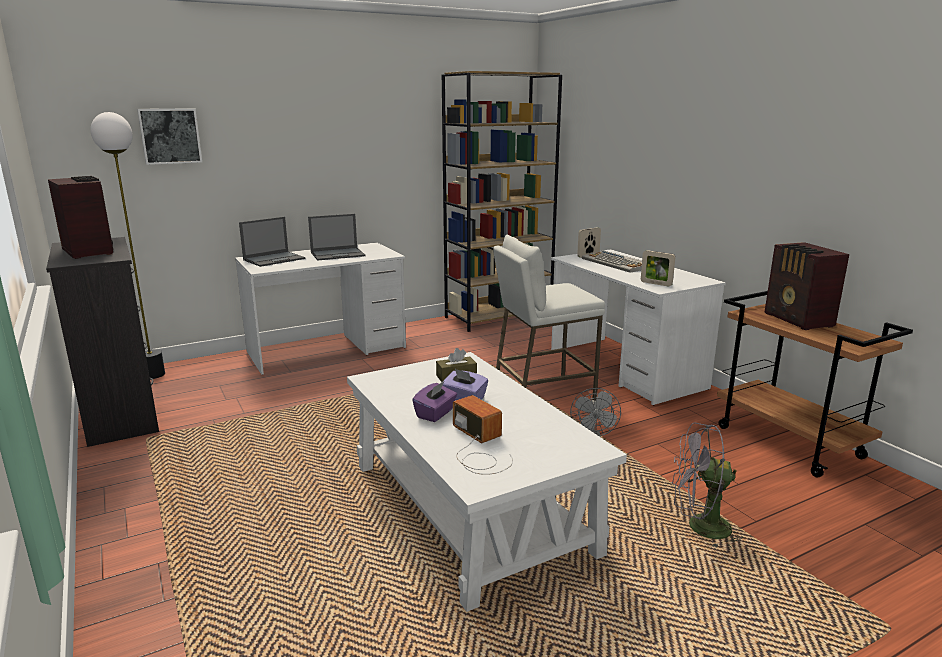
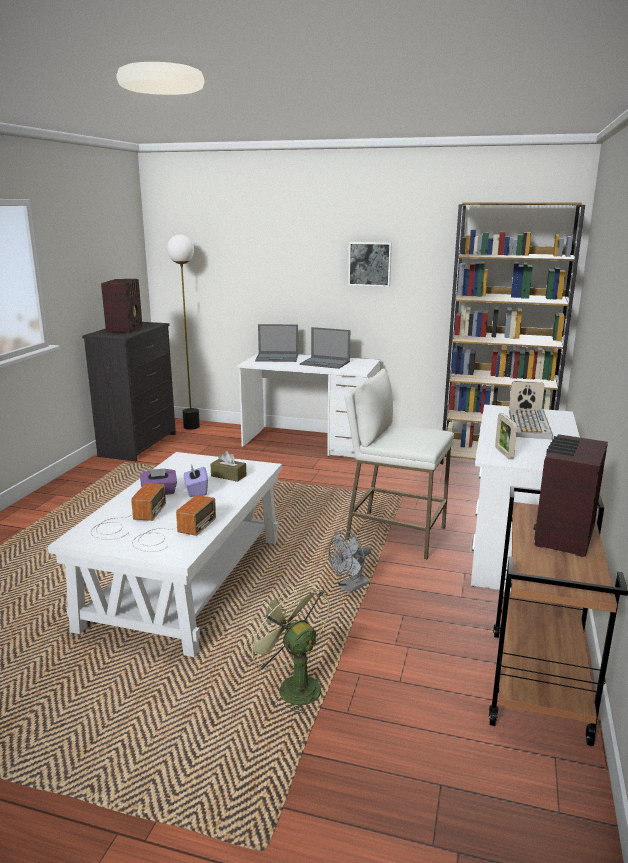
camera: 45 degrees right, 0 degrees up
picture [137,108,202,165] -> picture moved to [348,242,392,287]
grey fan [671,422,742,549] -> green fan [244,580,330,714]
none -> radio [132,495,216,552]

